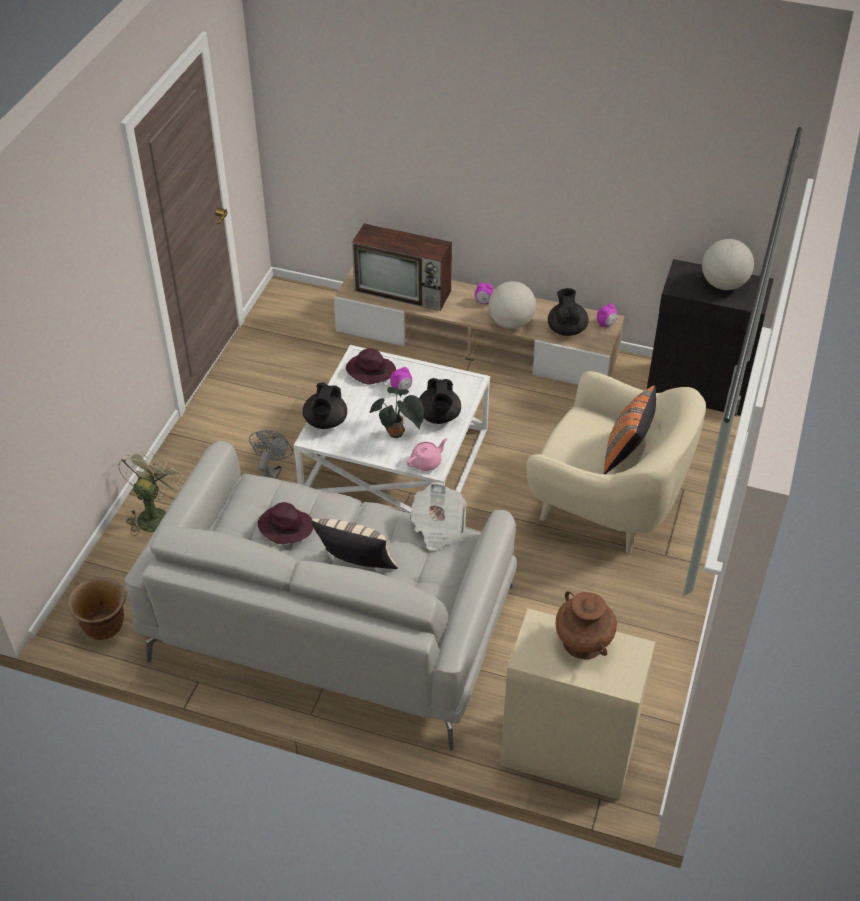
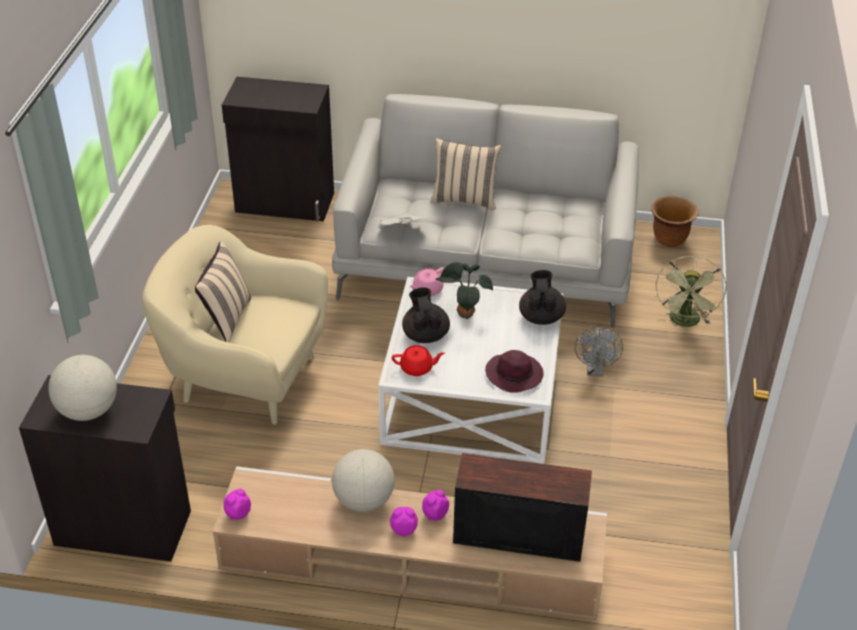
camera: 170 degrees right, 5 degrees down
purple hat [258,502,314,544] -> none
alarm clock [390,367,412,390] -> alarm clock moved to [422,490,449,521]
beige cabinet [500,608,655,800] -> black cabinet [222,77,334,222]
black teapot [548,288,589,336] -> none
brown vase [556,591,617,659] -> none
orange pillow [604,385,656,474] -> beige pillow [195,241,252,343]
none -> red teapot [392,345,445,376]

